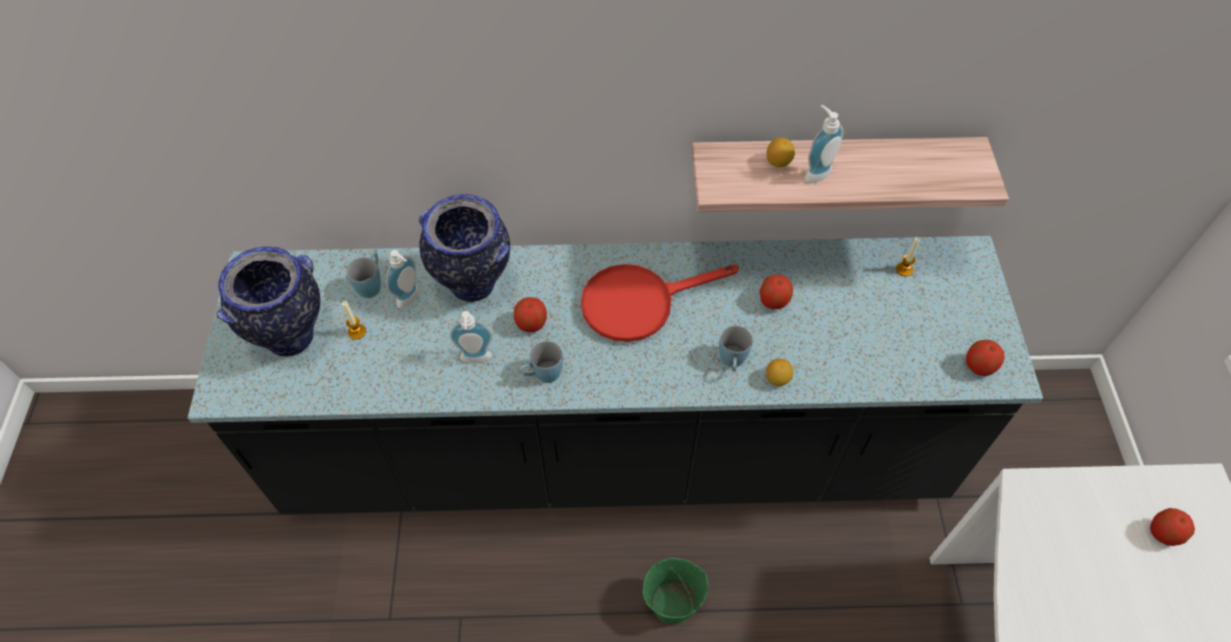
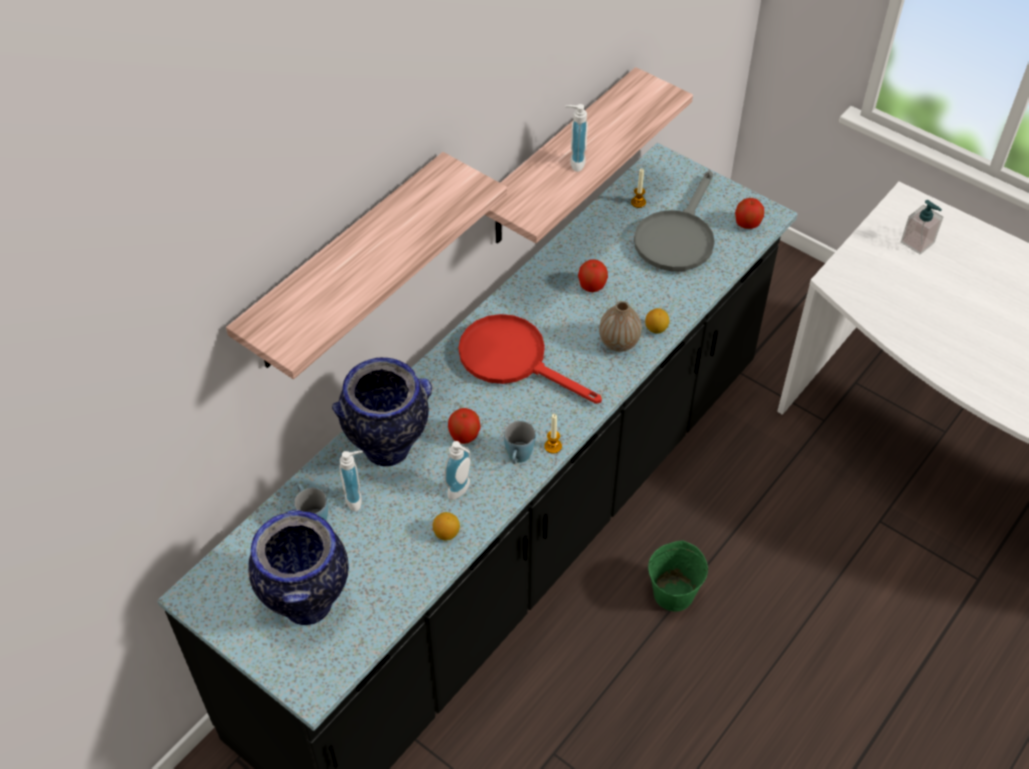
camera: 50 degrees left, 5 degrees down
candle [342,301,366,340] -> candle moved to [544,414,562,454]
red frying pan [581,264,739,342] -> red frying pan turned 105 degrees clockwise [459,314,602,404]
blue mug [719,326,753,371] -> vase [599,301,642,352]
lemon [766,138,795,167] -> lemon moved to [433,512,460,540]
apple [1150,508,1195,546] -> soap dispenser [901,200,943,255]
none -> shelf [226,152,507,379]
none -> grey frying pan [634,171,715,271]

